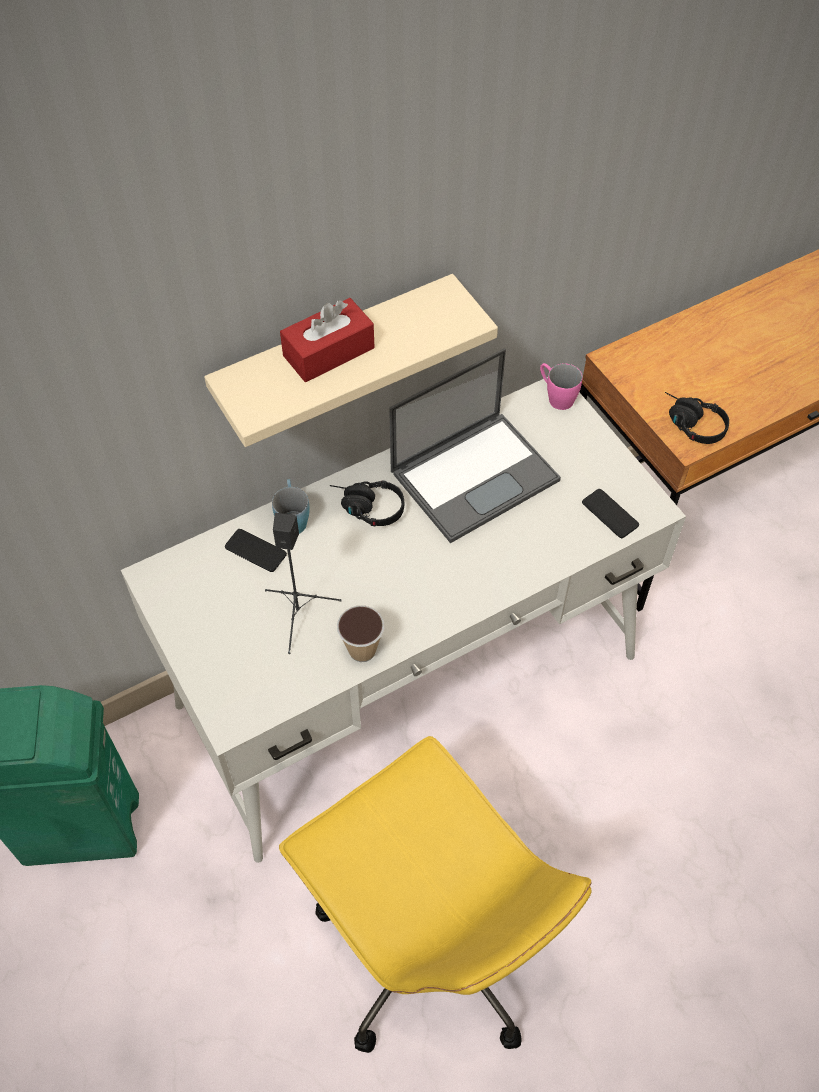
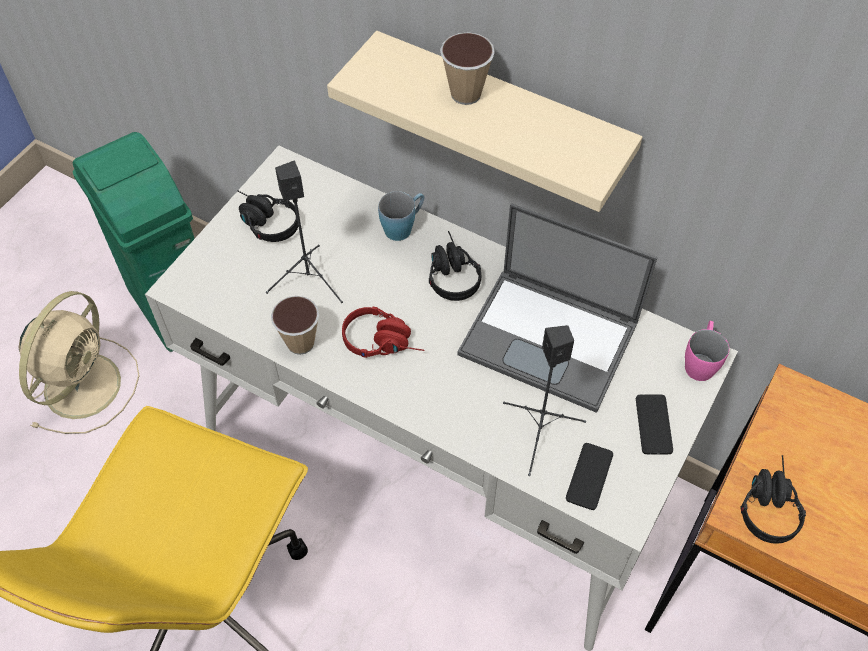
camera: 60 degrees right, 0 degrees up
phone [225,529,287,572] -> phone moved to [636,394,673,455]
red tissue box [280,298,374,382] -> cup [440,32,495,105]
none -> beige fan [18,291,139,434]
none -> black headphones [237,190,298,242]
none -> red headphones [342,307,424,358]
none -> black speaker [503,325,586,476]

